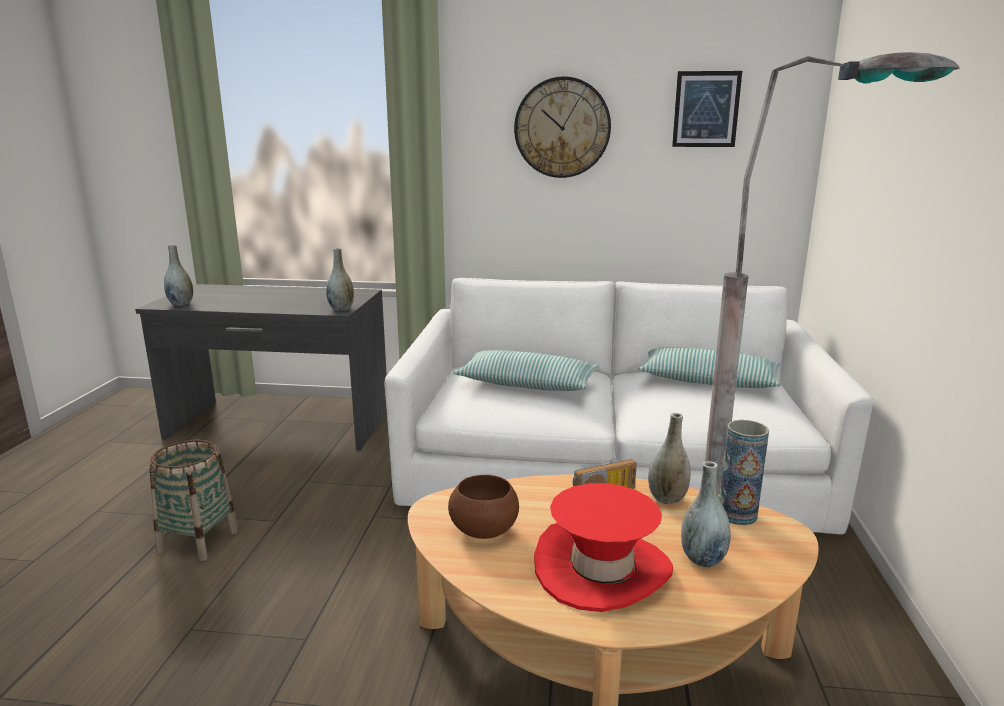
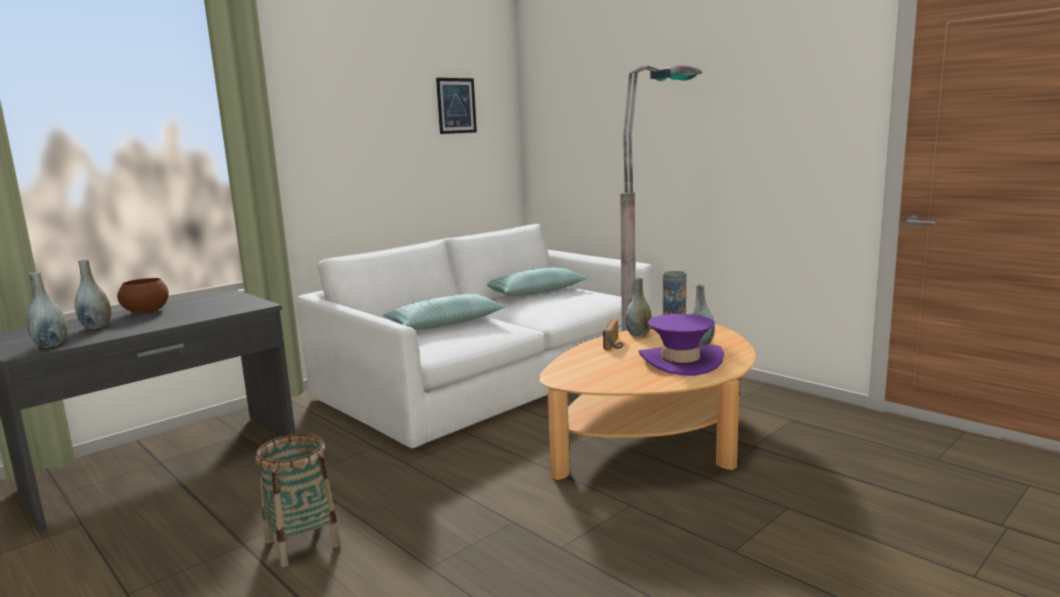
camera: 50 degrees left, 5 degrees down
grey vase [326,248,354,311] -> grey vase moved to [75,260,111,329]
brown bowl [448,474,519,539] -> brown bowl moved to [117,278,169,313]
wall clock [514,76,611,178] -> none
red hat [534,483,673,612] -> purple hat [638,314,724,376]

